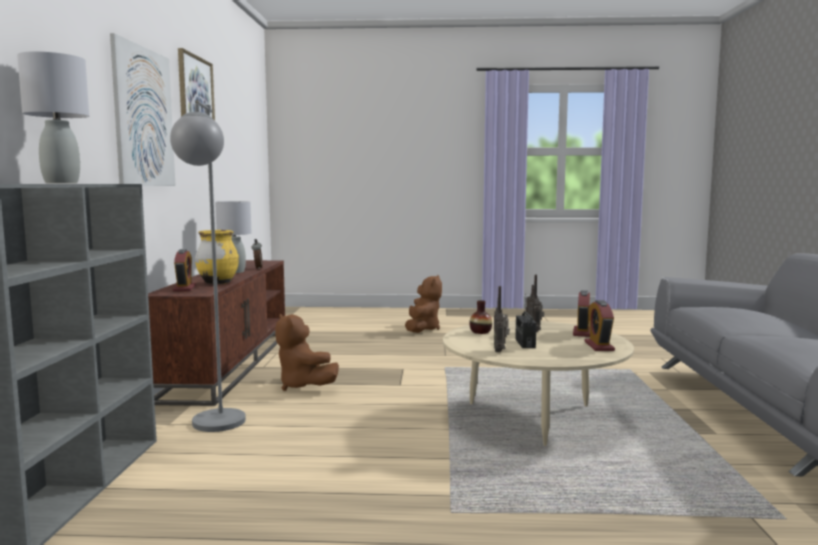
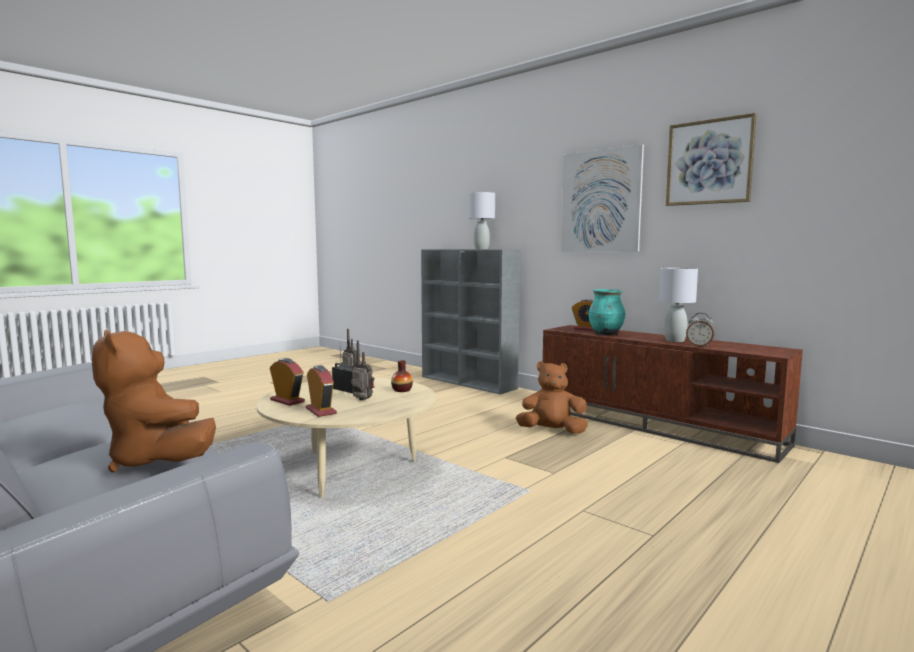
camera: 130 degrees right, 0 degrees up
grey floor lamp [170,100,246,432] -> none
yellow vase [195,230,239,284] -> turquoise vase [588,289,625,335]
brown plush toy [405,275,442,333] -> brown plush toy moved to [92,330,216,472]

